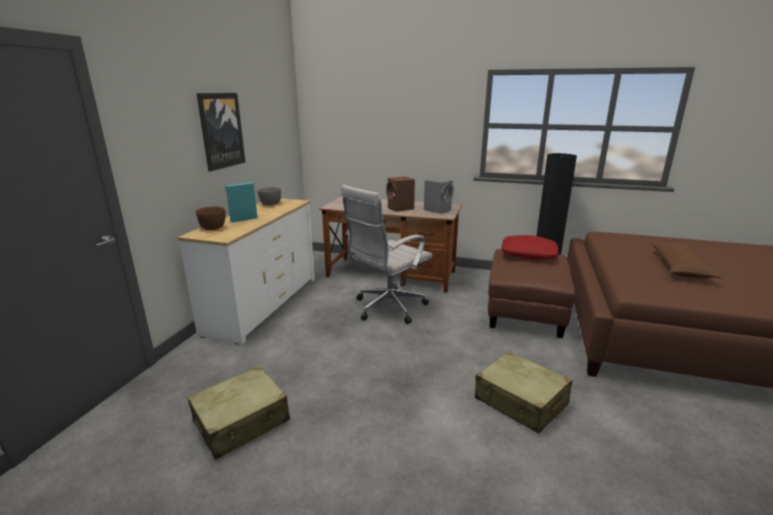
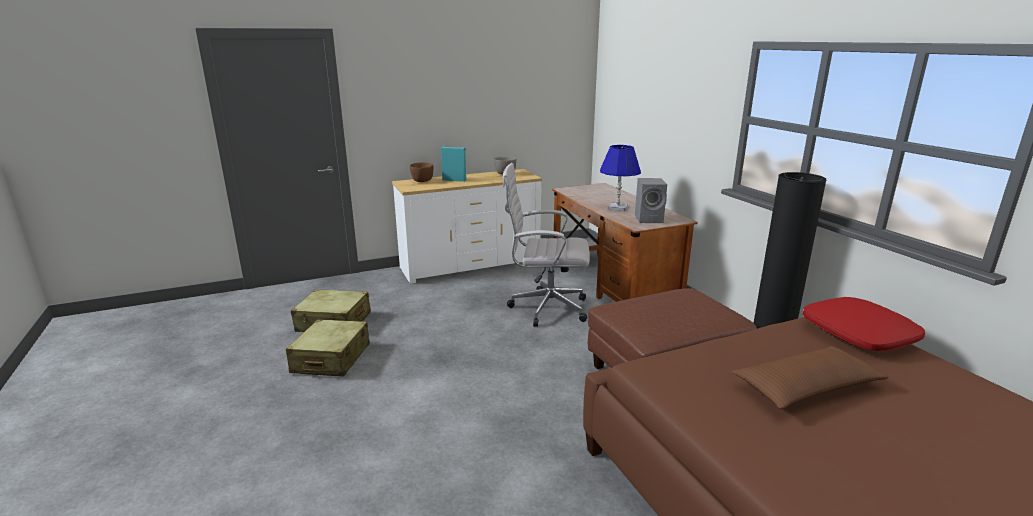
camera: 50 degrees right, 0 degrees up
picture [197,93,245,171] -> none
brown speaker [386,176,415,212] -> blue table lamp [600,145,641,211]
beige suitcase [475,351,573,434] -> beige suitcase moved to [286,319,370,376]
red pillow [502,235,559,259] -> red pillow moved to [803,297,925,351]

